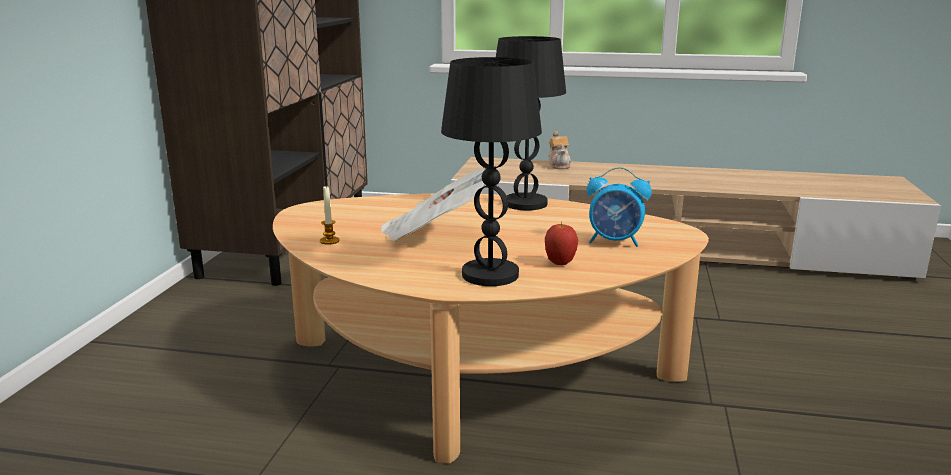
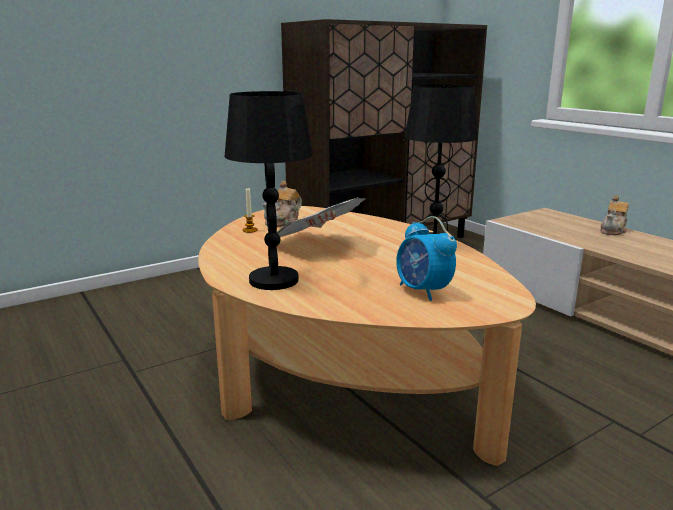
camera: 45 degrees right, 0 degrees up
apple [545,222,578,265] -> none
none -> teapot [262,181,302,227]

